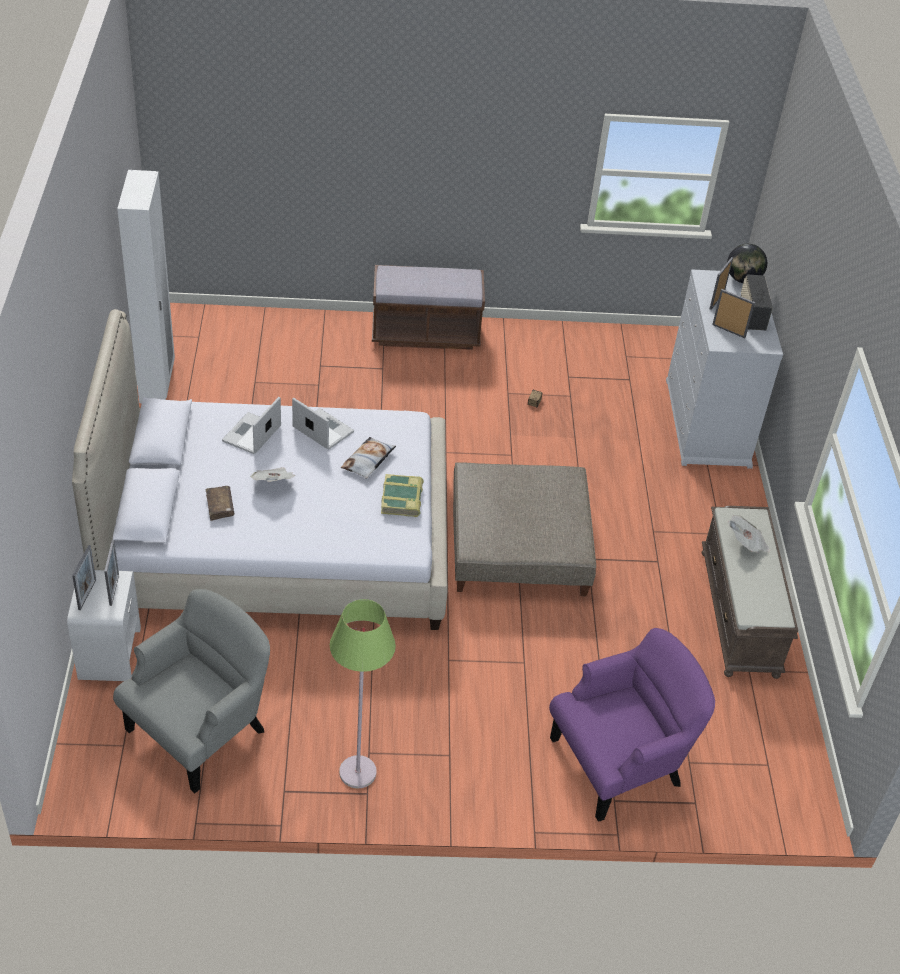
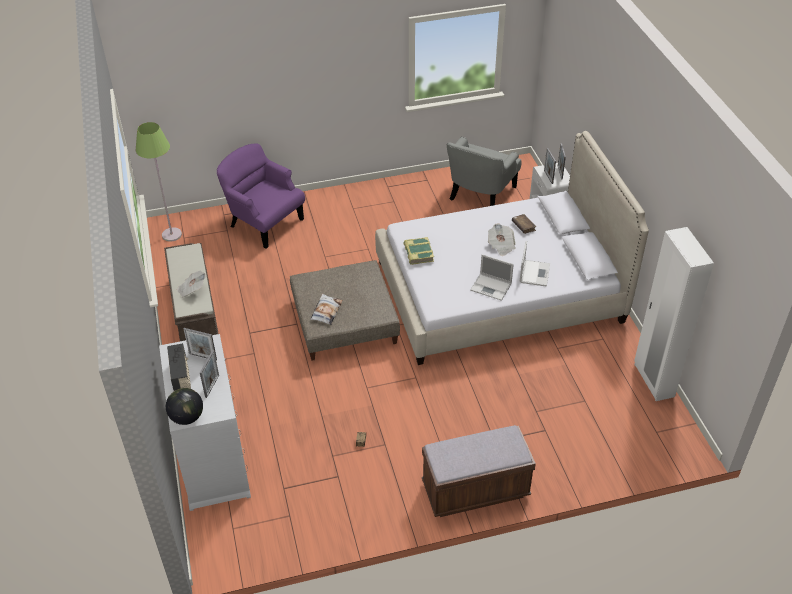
camera: 170 degrees right, 0 degrees up
green floor lamp [330,599,396,788] -> green floor lamp moved to [136,122,182,242]
pillow [341,437,396,479] -> pillow moved to [310,294,342,325]
purple armchair [549,628,715,822] -> purple armchair turned 75 degrees clockwise [217,144,305,249]

